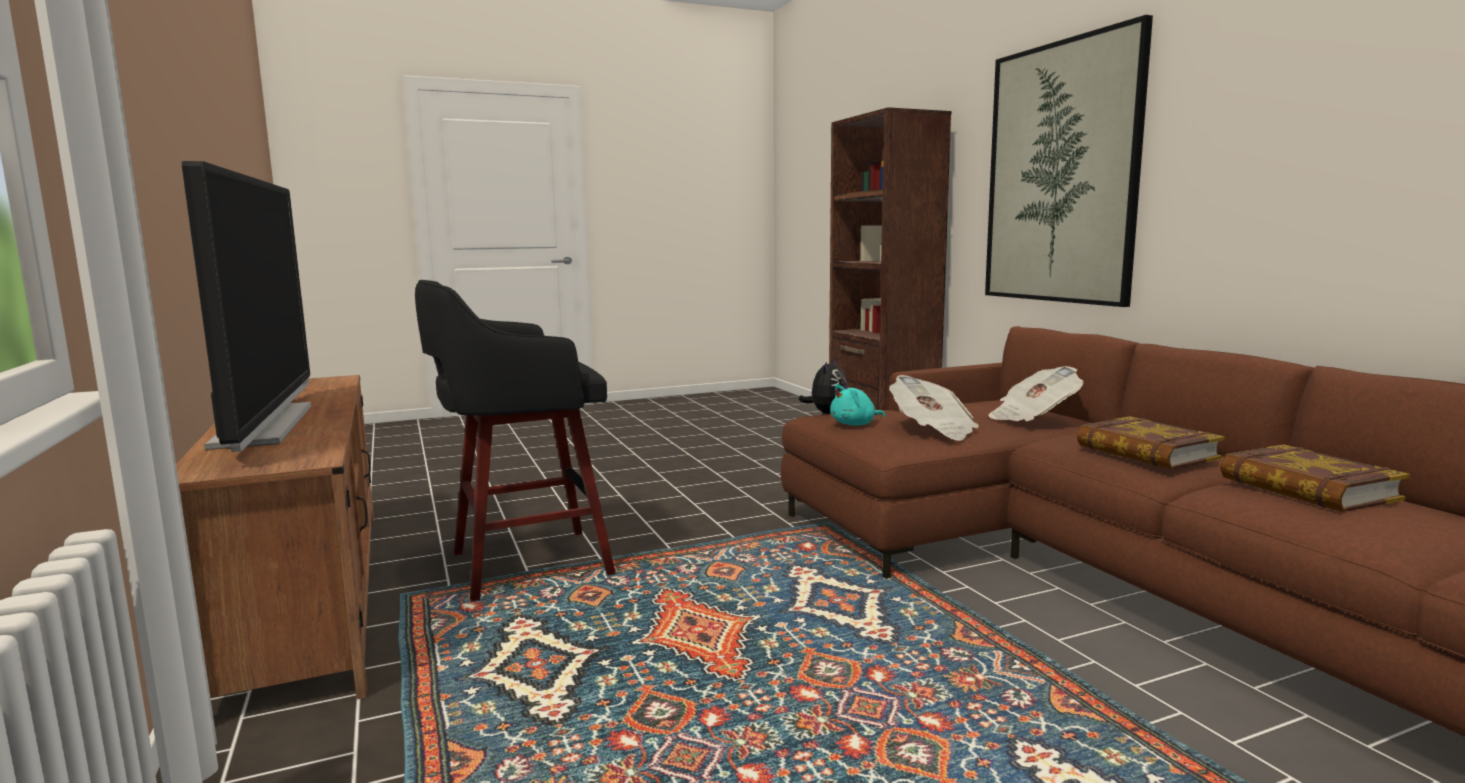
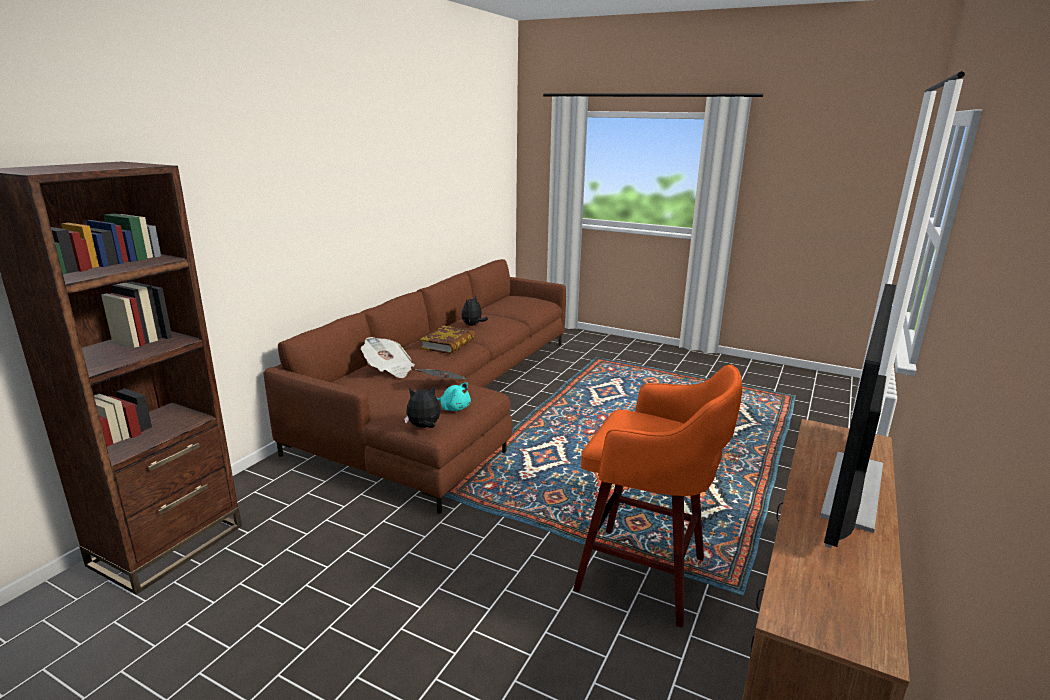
camera: 130 degrees left, 10 degrees up
black stool [415,280,616,601] -> orange stool [573,365,742,628]
picture [985,15,1153,307] -> none
book [1220,445,1410,512] -> plush toy [461,295,488,326]

